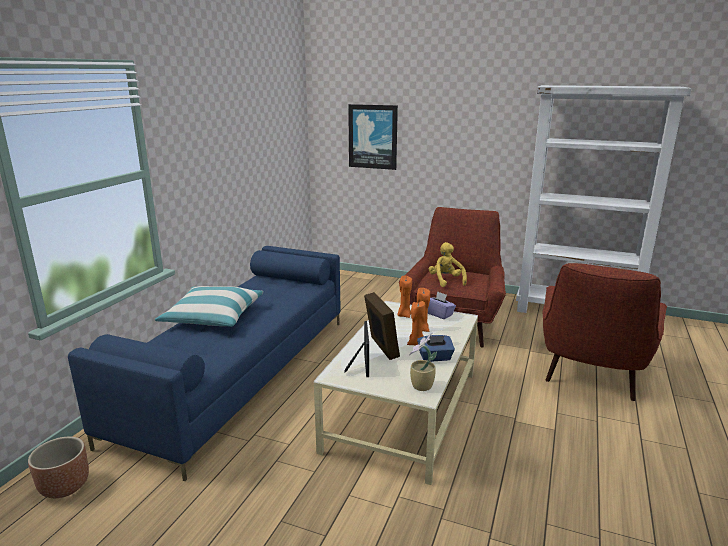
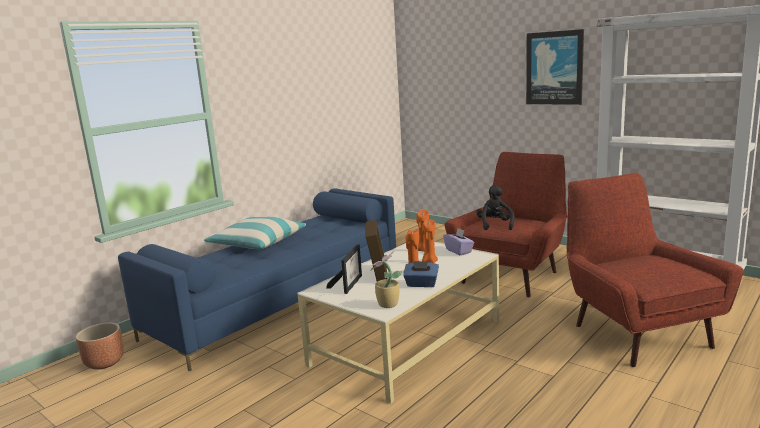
camera: 20 degrees right, 5 degrees down
picture [348,104,398,170] -> picture moved to [526,29,584,105]
yellow plush toy [429,242,467,287] -> black plush toy [476,185,515,230]
red armchair [542,263,667,401] -> red armchair turned 120 degrees clockwise [567,173,743,367]

